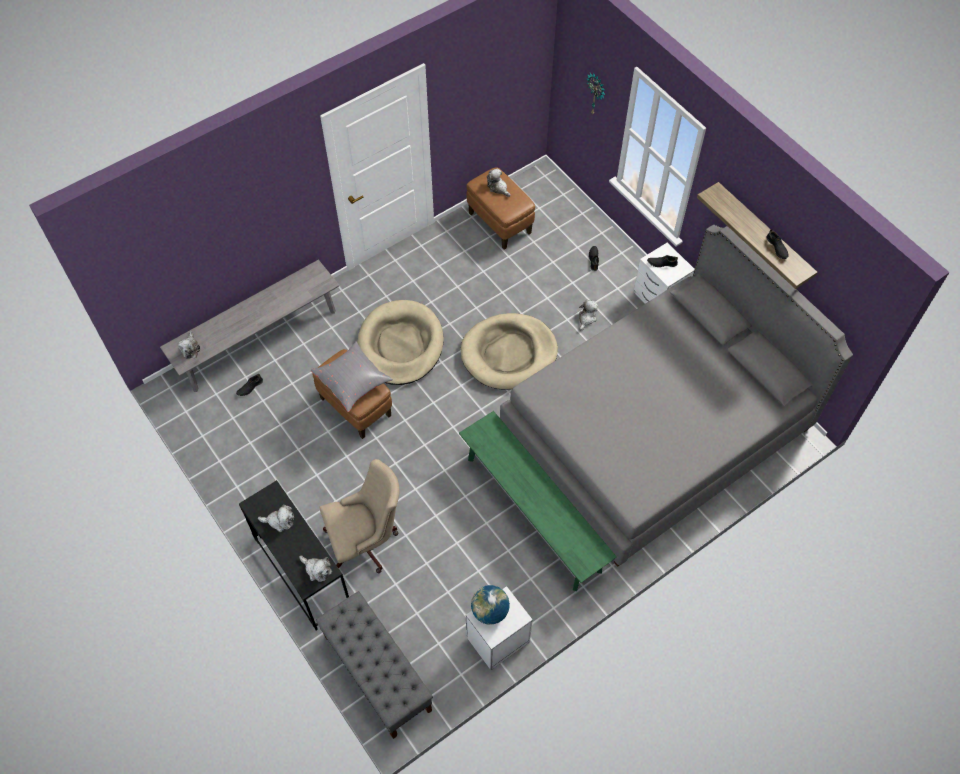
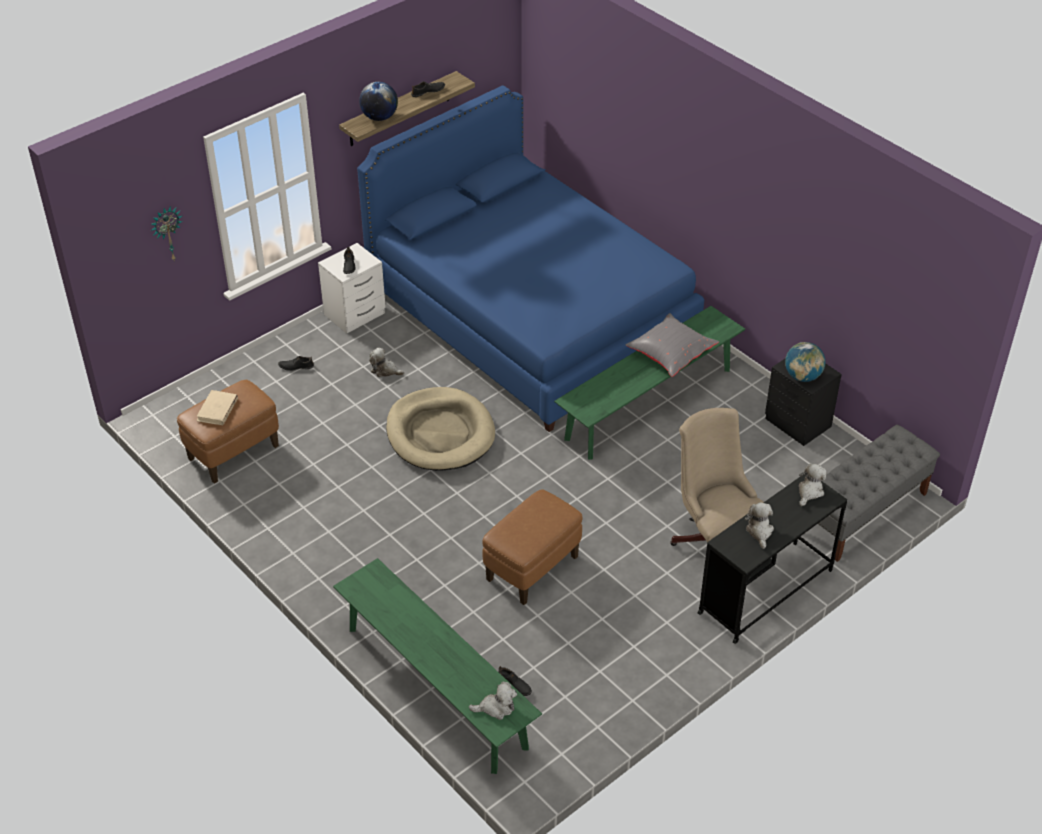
camera: 95 degrees left, 15 degrees down
grey bench [160,260,339,392] -> green bench [333,558,542,774]
grey pillow [311,341,393,412] -> grey pillow moved to [626,313,719,377]
beige dog bed [357,300,444,385] -> none
white nightstand [466,586,533,670] -> black nightstand [765,359,842,446]
plush toy [487,168,510,197] -> beige book [196,390,238,425]
grey bed [500,225,853,567] -> blue bed [357,86,704,432]
none -> globe [359,82,398,121]

